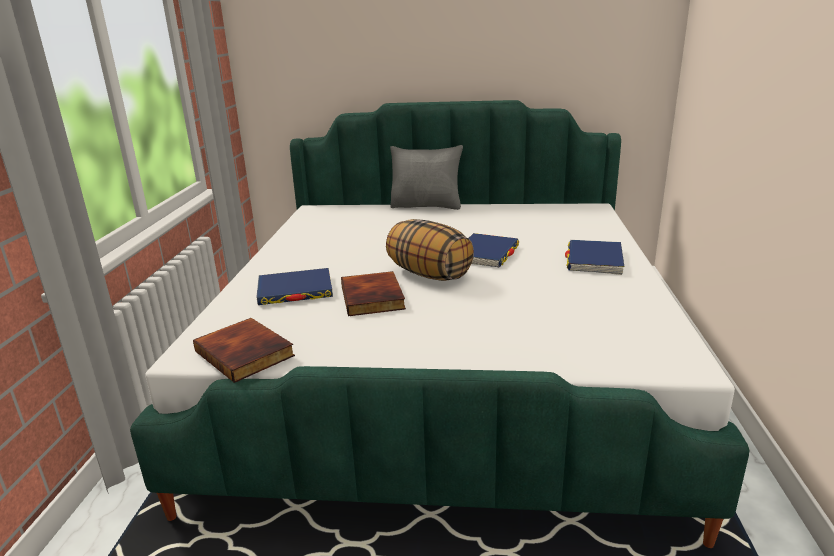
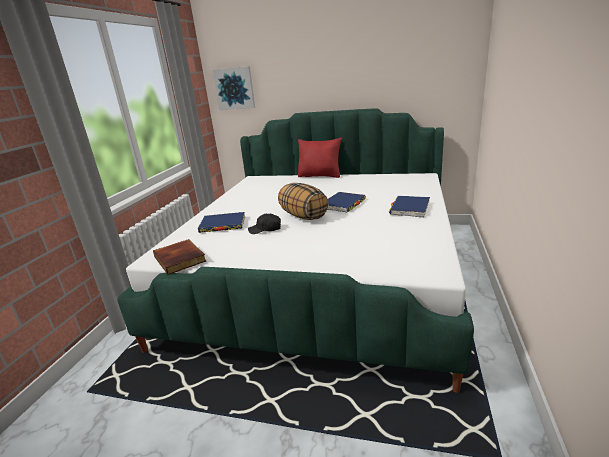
camera: 10 degrees right, 0 degrees up
book [341,271,406,316] -> black cap [248,214,281,234]
grey pillow [390,145,463,210] -> red pillow [298,138,342,178]
none -> picture [212,66,255,110]

